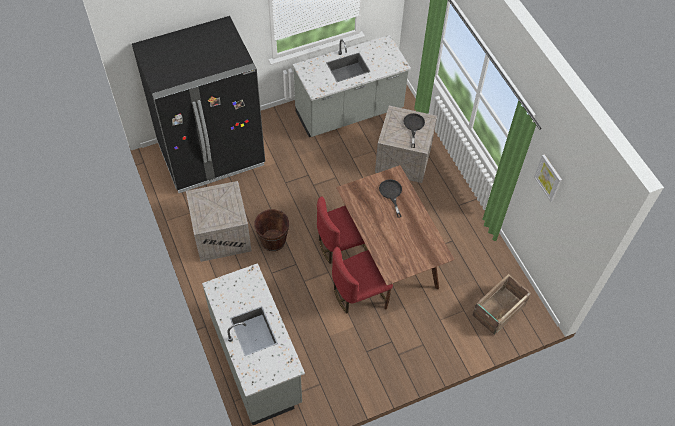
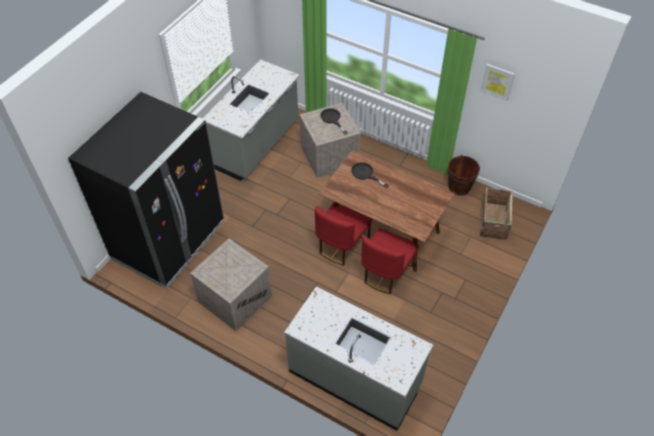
camera: 35 degrees left, 5 degrees down
brown bucket [254,209,289,251] -> brown bucket moved to [448,155,480,196]

